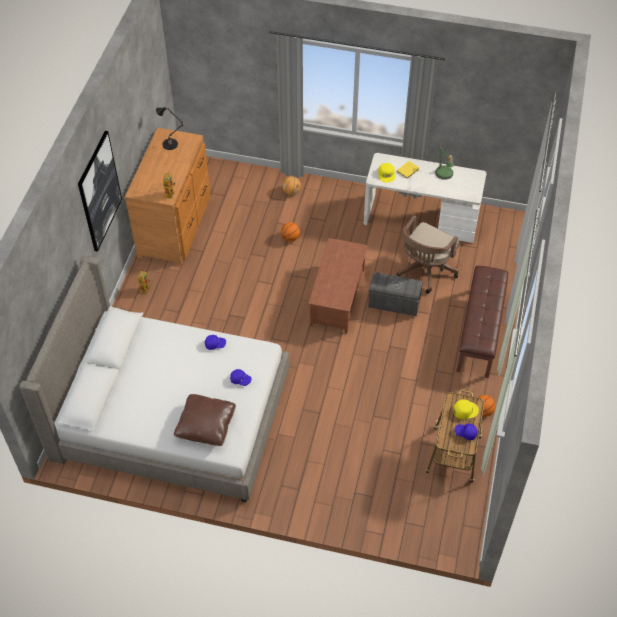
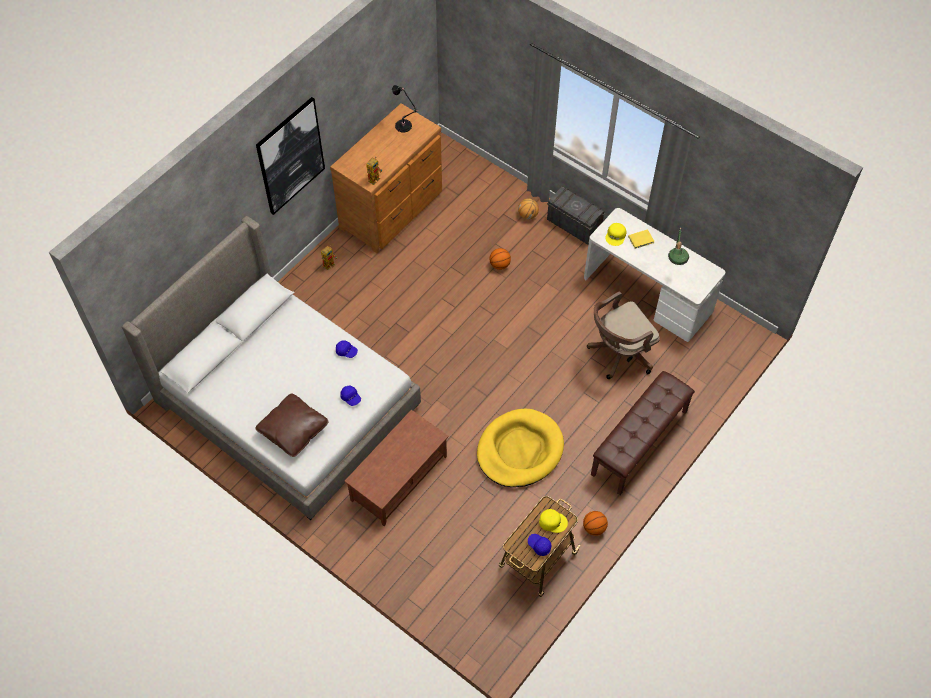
camera: 25 degrees right, 5 degrees up
brown coffee table [308,238,368,333] -> brown coffee table moved to [344,410,449,526]
grey storage box [368,272,423,316] -> grey storage box moved to [547,187,605,245]
none -> yellow dog bed [477,409,564,487]

